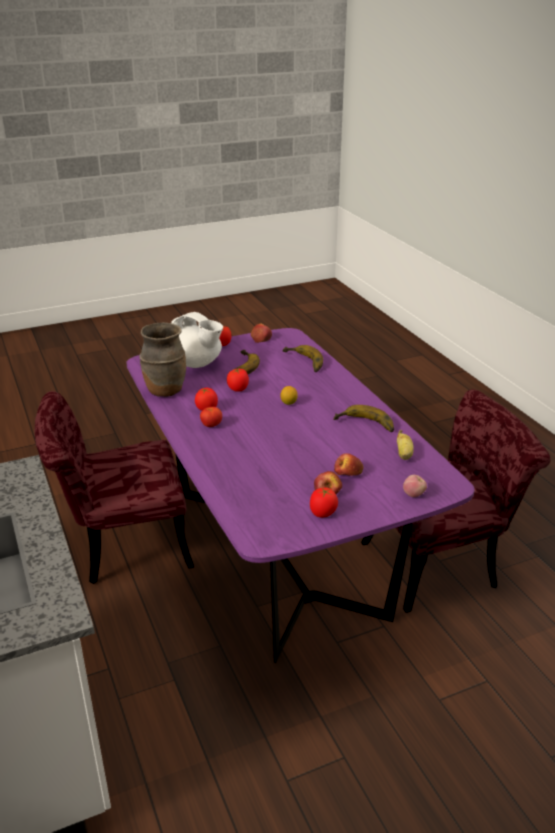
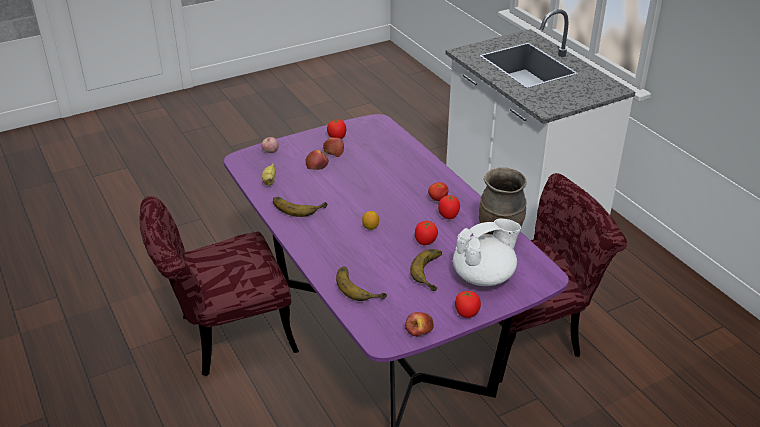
camera: 175 degrees right, 5 degrees up
white teapot [171,312,223,368] -> white teapot turned 120 degrees clockwise [453,219,521,286]

